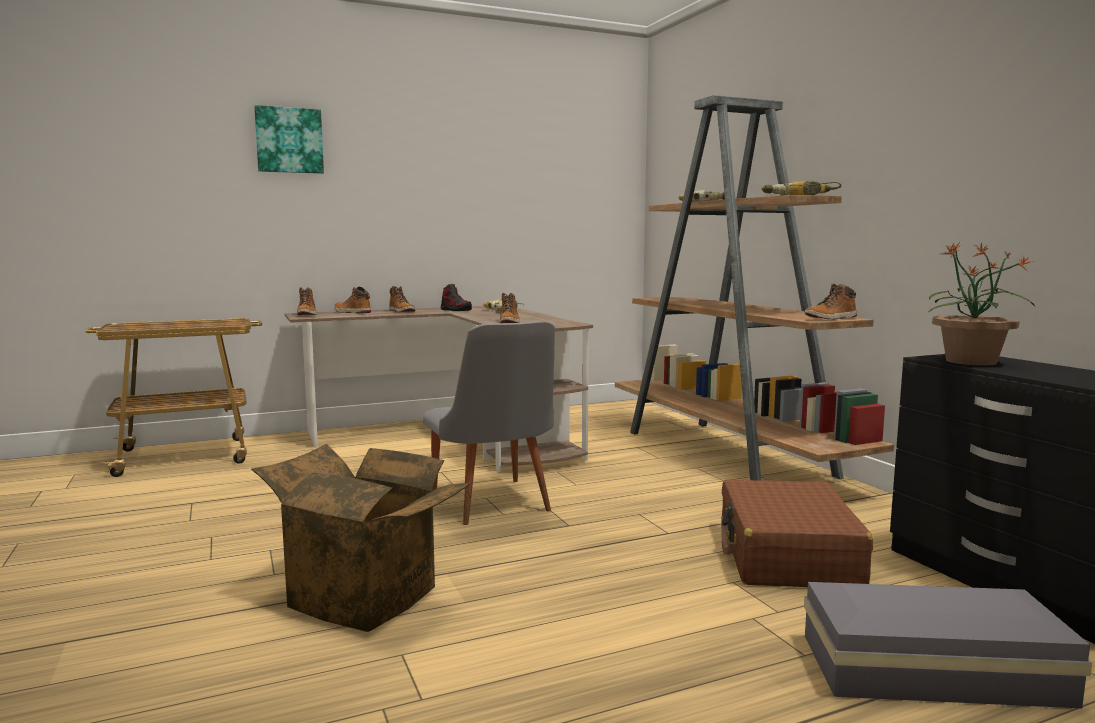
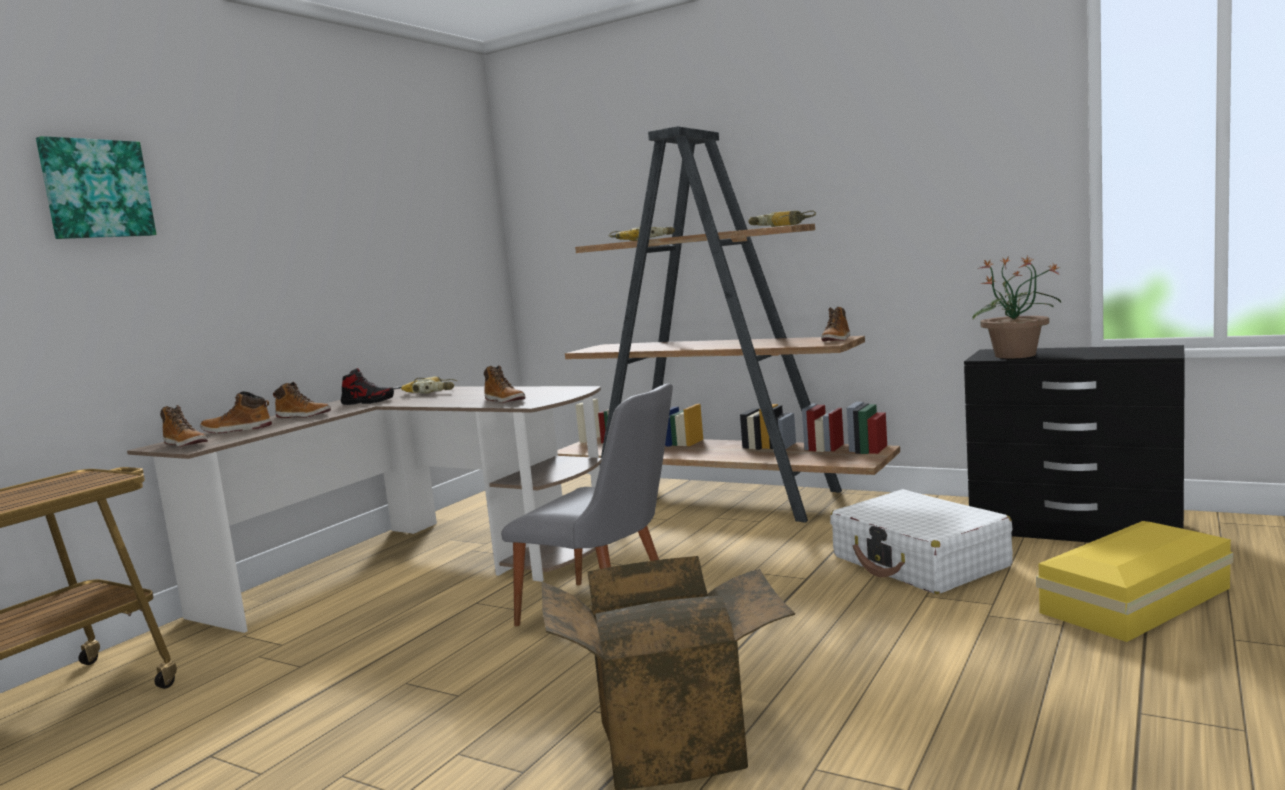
camera: 35 degrees left, 0 degrees up
brown suitcase [721,479,873,587] -> white suitcase [830,489,1013,594]
grey storage box [804,582,1092,708] -> yellow storage box [1036,521,1233,642]

